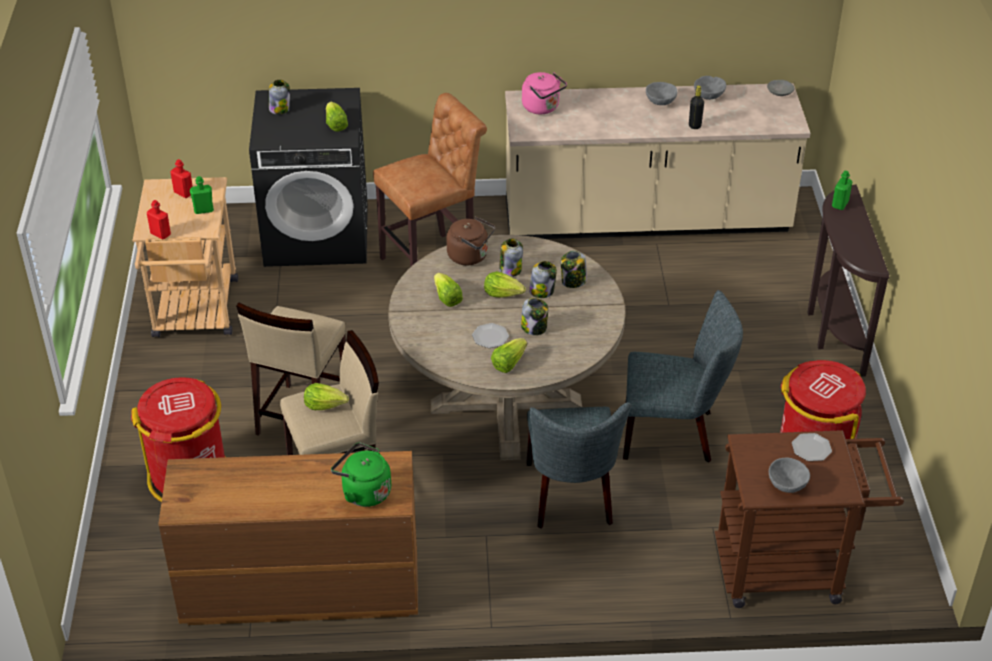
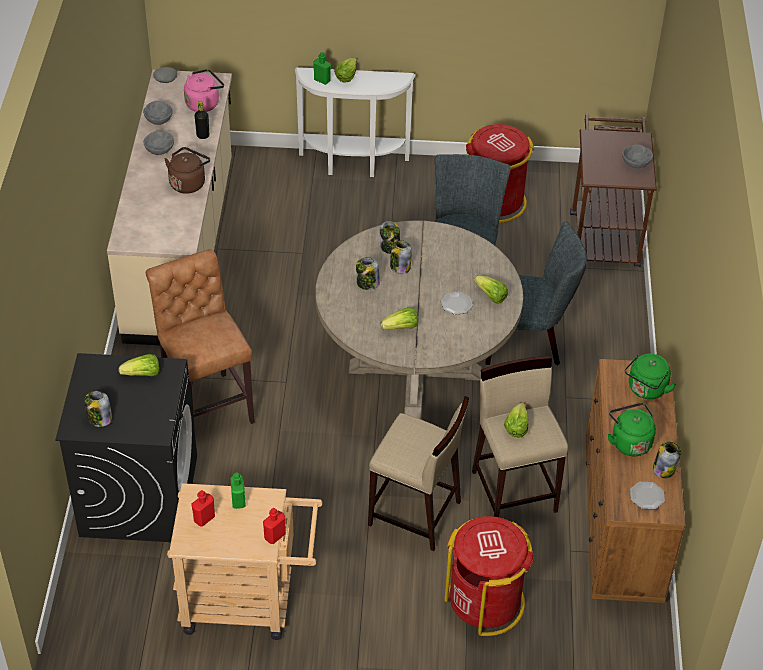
camera: 85 degrees left, 5 degrees up
brown kettle [446,216,495,265] -> brown kettle moved to [164,147,210,194]
lettuce [484,271,526,297] -> lettuce moved to [334,58,357,82]
jar [521,298,548,335] -> jar moved to [653,442,681,478]
pink kettle [522,72,567,114] -> pink kettle moved to [184,69,224,112]
plate [792,433,832,461] -> plate moved to [630,482,665,509]
brown console table [808,184,889,377] -> white console table [295,67,415,177]
none -> green kettle [608,403,656,456]

